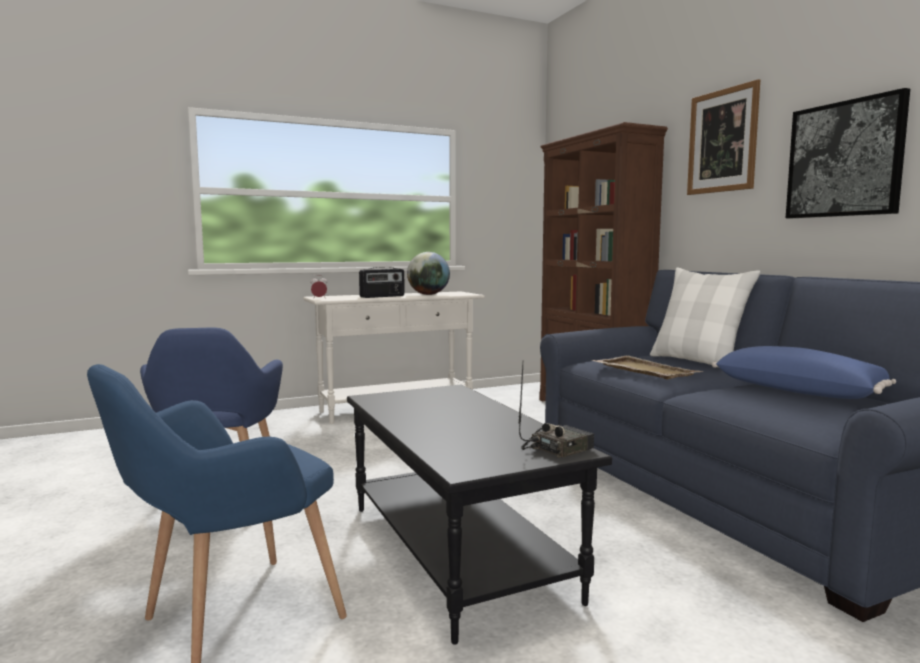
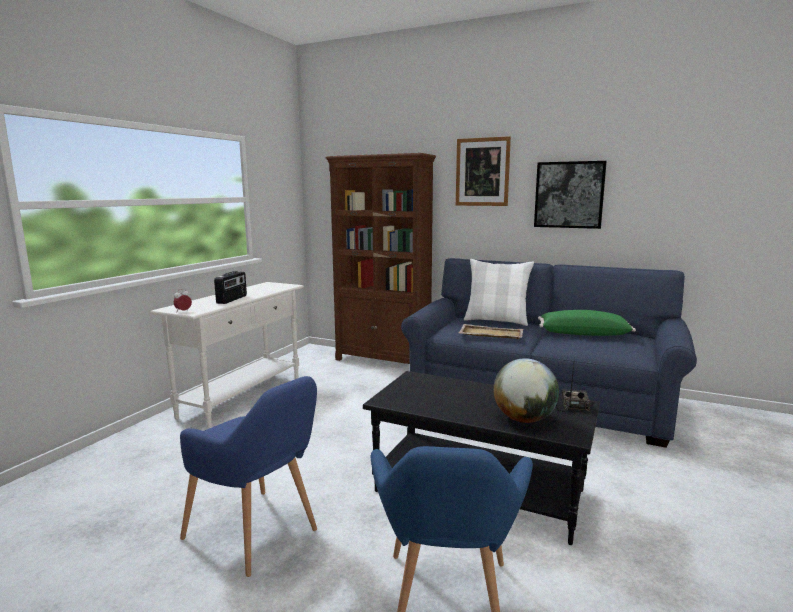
camera: 40 degrees left, 5 degrees up
globe [407,252,450,295] -> globe moved to [493,358,559,423]
blue pillow [712,346,896,399] -> green pillow [538,310,636,336]

